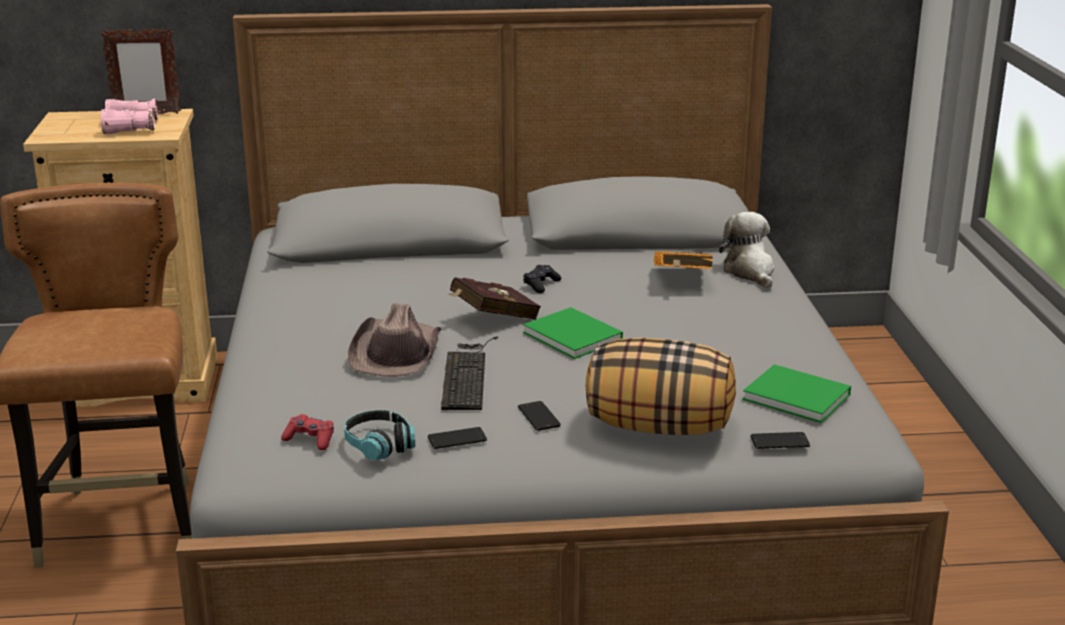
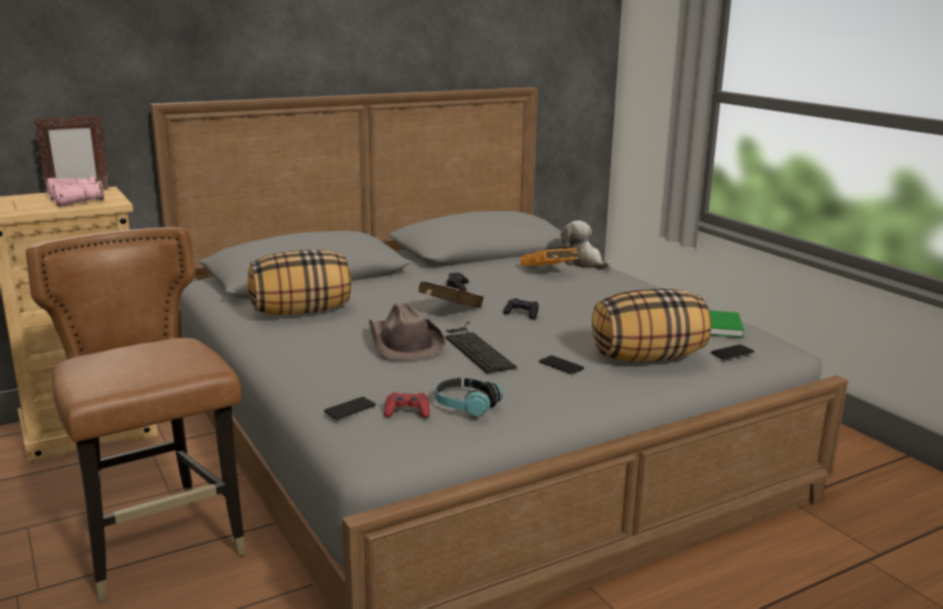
camera: 25 degrees left, 5 degrees down
phone [428,427,487,449] -> phone moved to [324,397,376,419]
green book [523,307,623,359] -> black game controller [503,298,539,319]
none -> pillow [247,250,351,315]

